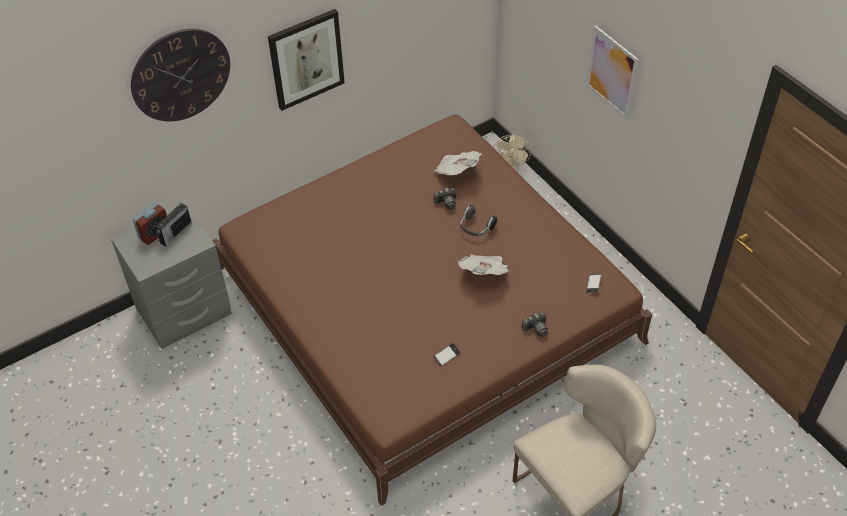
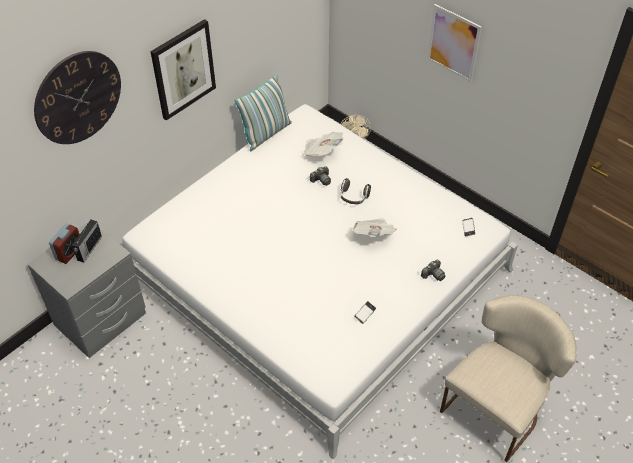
camera: 15 degrees left, 0 degrees up
brown bed [212,114,652,506] -> white bed [122,104,518,459]
none -> pillow [234,74,292,151]

